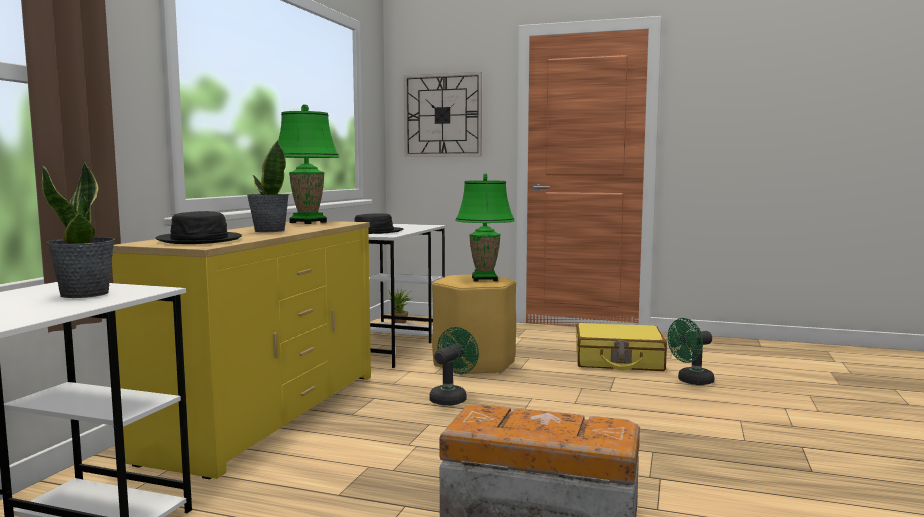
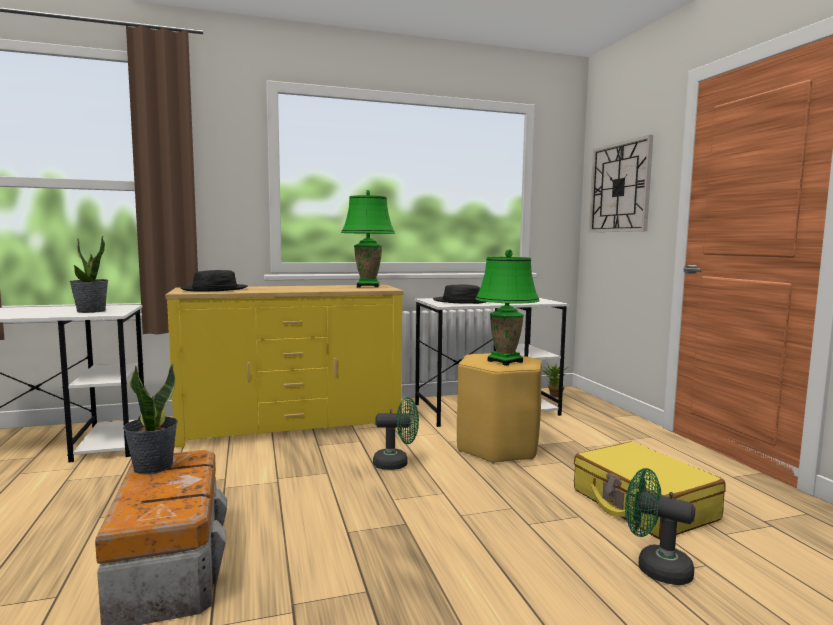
camera: 55 degrees right, 0 degrees up
potted plant [247,140,289,232] -> potted plant moved to [123,364,178,474]

